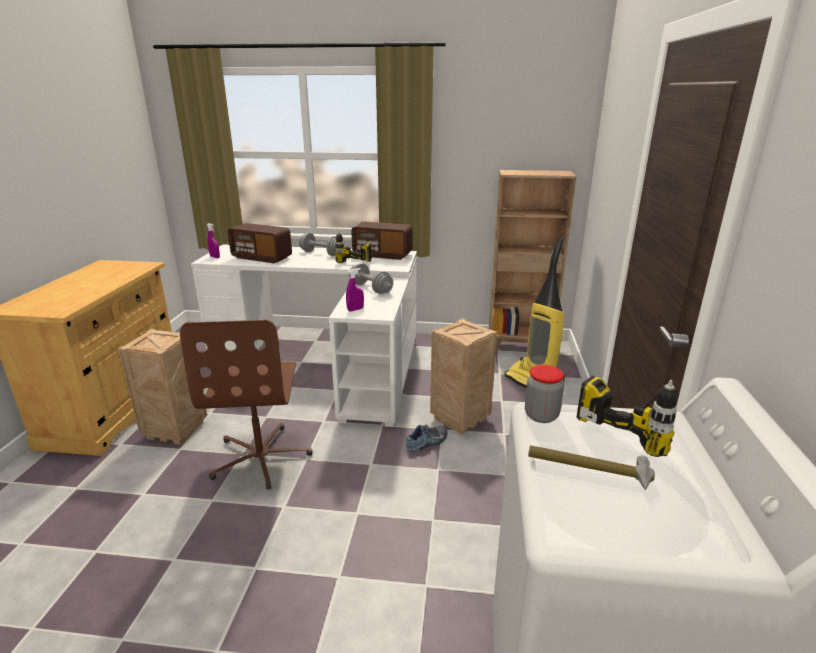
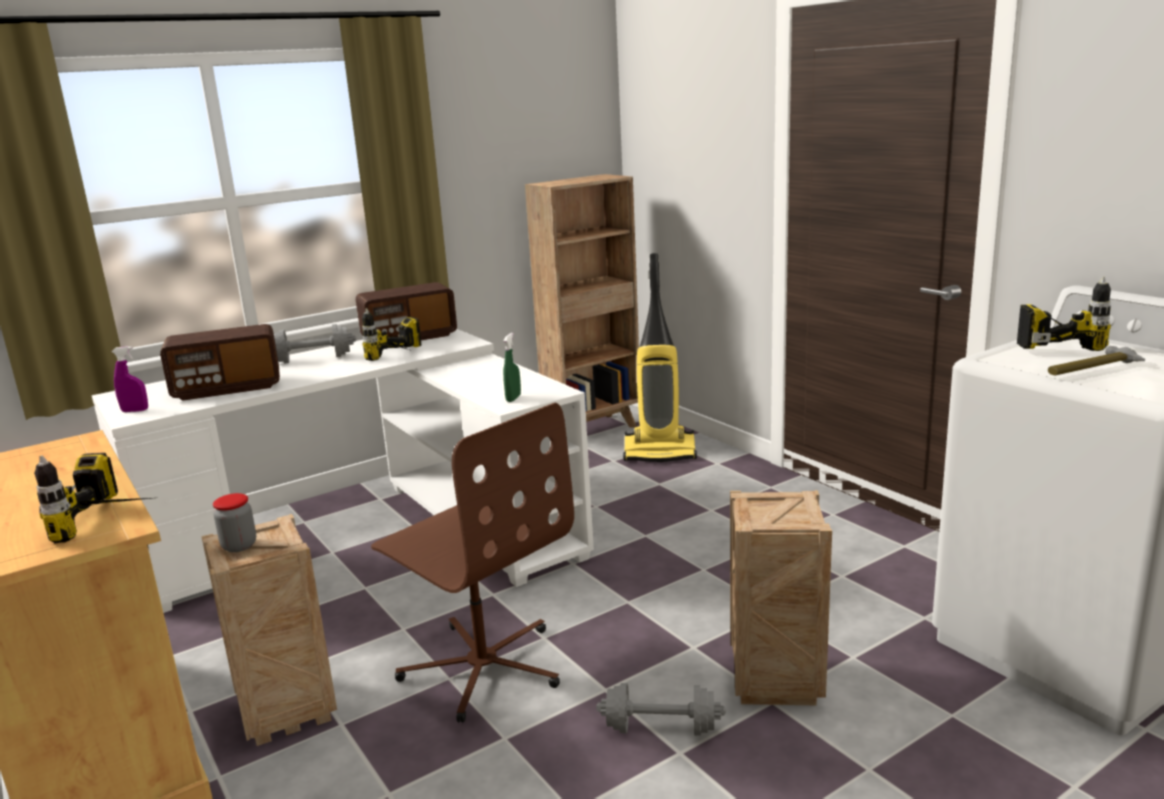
camera: 40 degrees left, 5 degrees down
purple spray bottle [346,268,364,312] -> green spray bottle [503,333,521,402]
grey dumbbell [349,263,393,294] -> grey dumbbell moved to [596,683,726,736]
shoe [406,424,448,452] -> none
crate [430,318,497,435] -> crate moved to [730,490,832,705]
jar [525,365,564,423] -> jar moved to [213,493,256,552]
none -> power drill [34,453,152,543]

